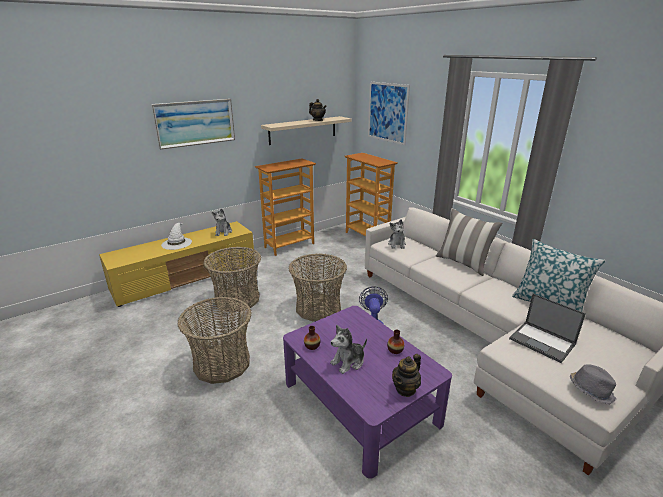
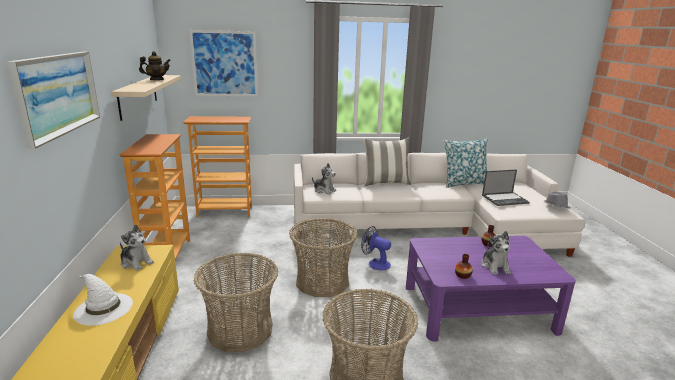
camera: 60 degrees left, 5 degrees down
teapot [392,354,421,397] -> none

